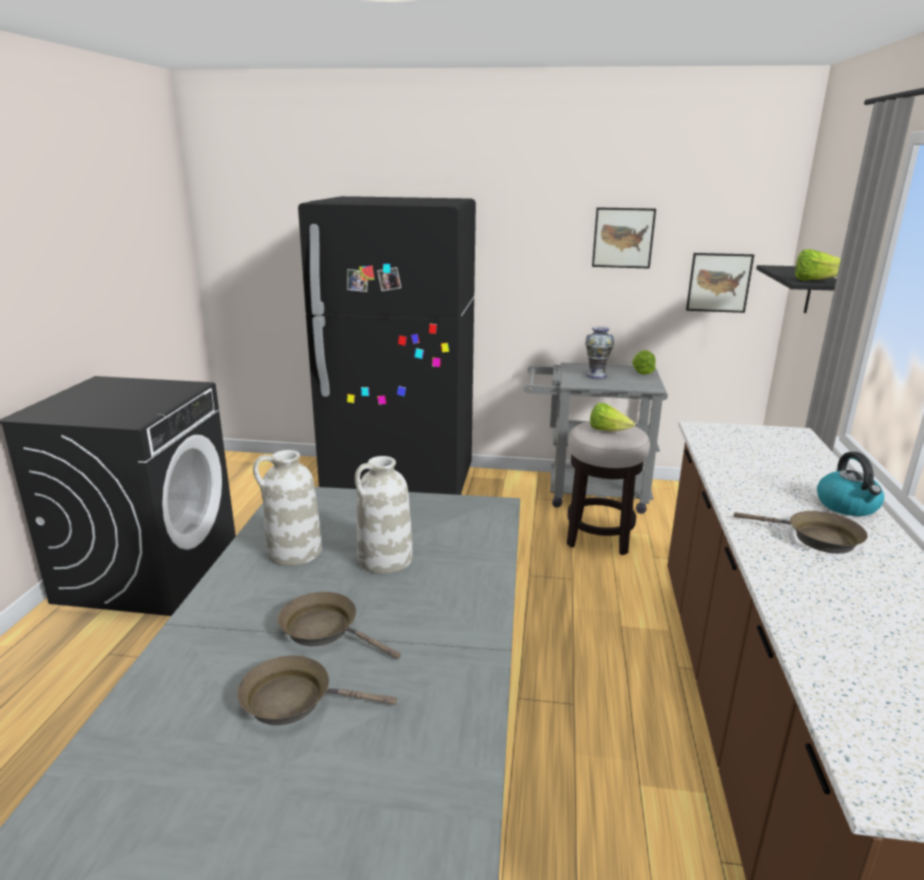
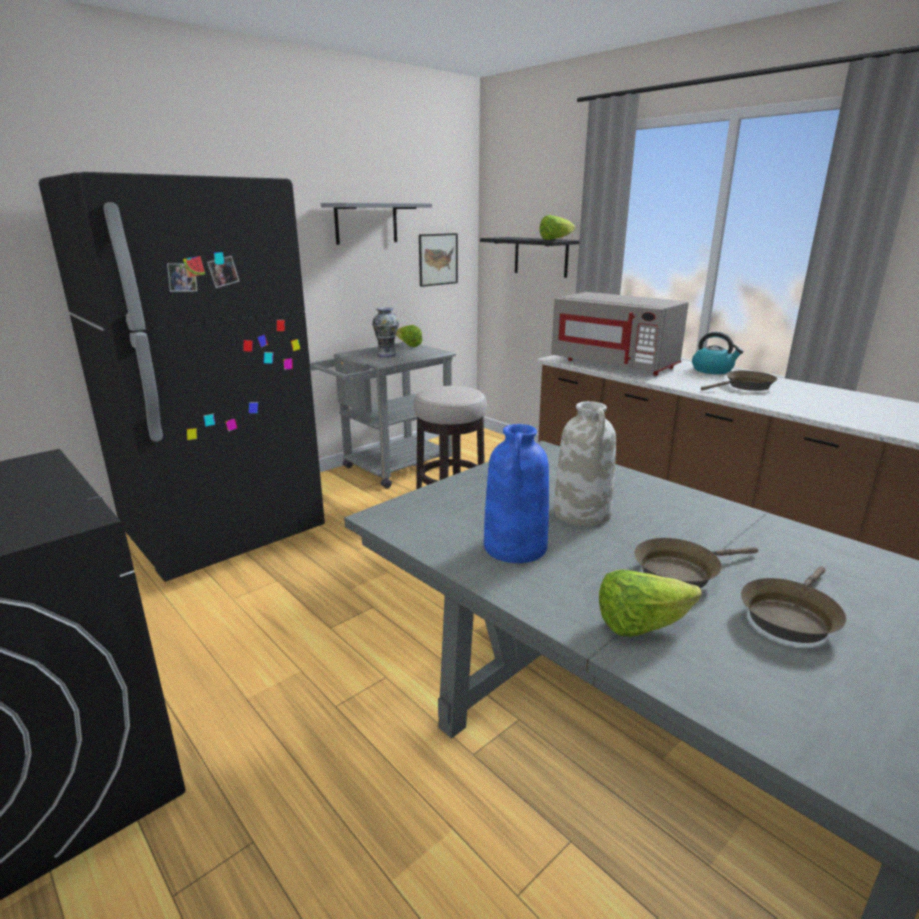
camera: 50 degrees left, 0 degrees up
white vase [253,450,322,566] -> blue vase [484,424,549,563]
lettuce [590,403,635,431] -> lettuce moved to [599,569,702,637]
picture [592,207,656,269] -> grey shelf [321,203,432,245]
none -> grey microwave [551,292,689,376]

